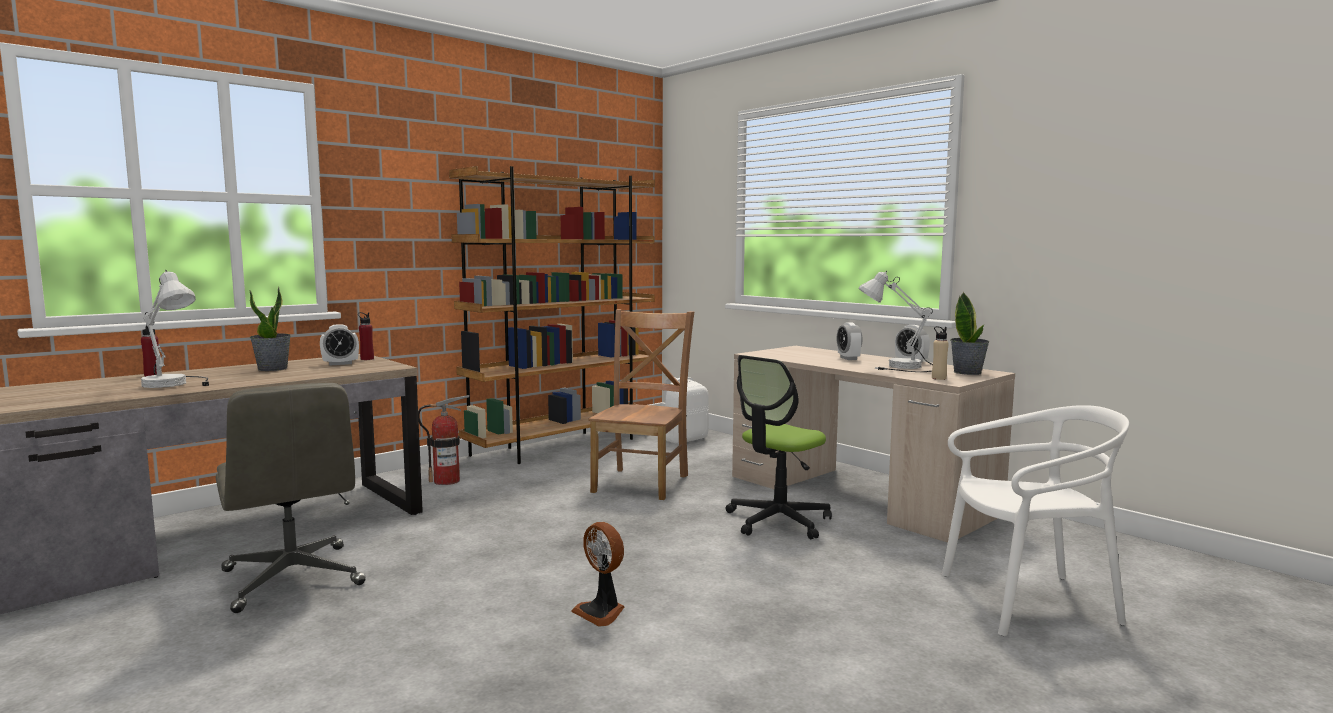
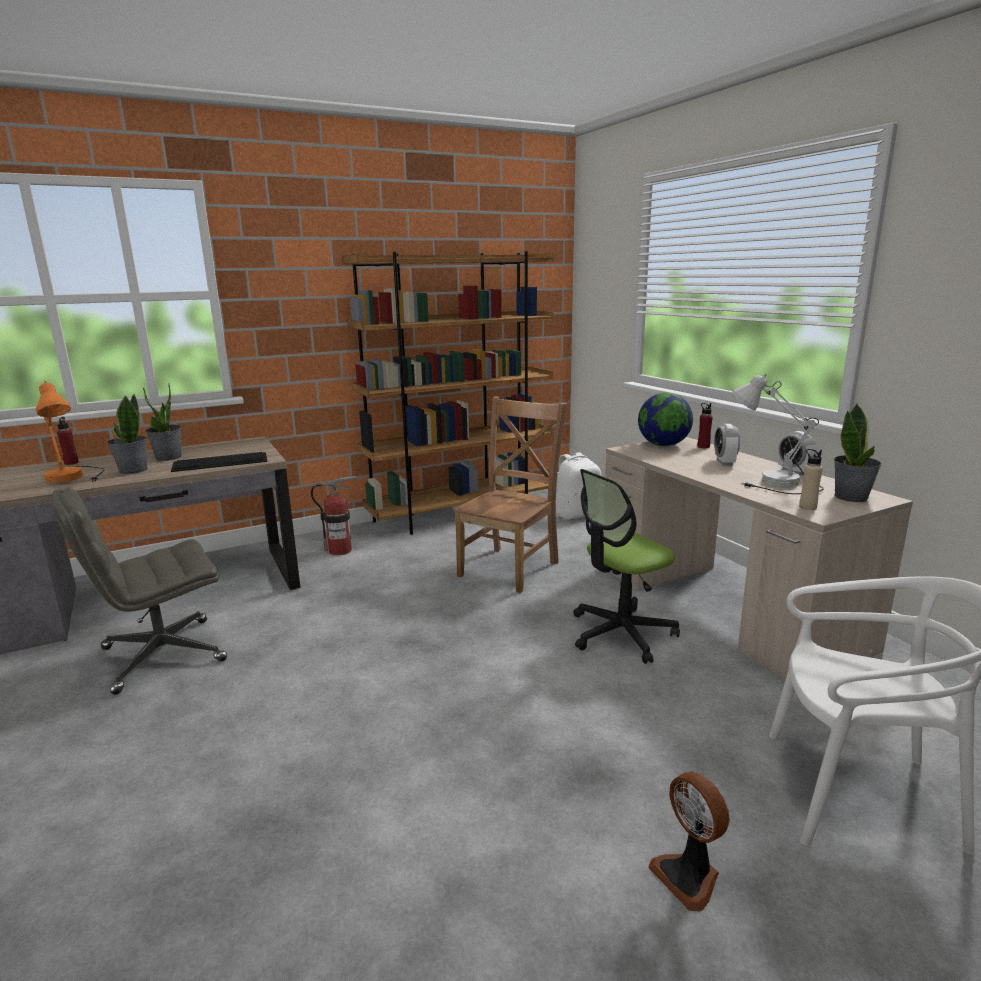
camera: 15 degrees right, 10 degrees up
white table lamp [141,270,209,388] -> orange table lamp [36,381,104,483]
grey office chair [216,383,366,613] -> grey office chair turned 75 degrees clockwise [51,487,227,695]
alarm clock [320,324,359,366] -> none
red bottle [358,312,374,360] -> red bottle moved to [698,403,713,448]
fan [571,522,624,627] -> fan moved to [648,771,730,912]
none -> potted plant [107,394,148,474]
none -> keyboard [171,452,267,472]
none -> globe [638,393,693,446]

